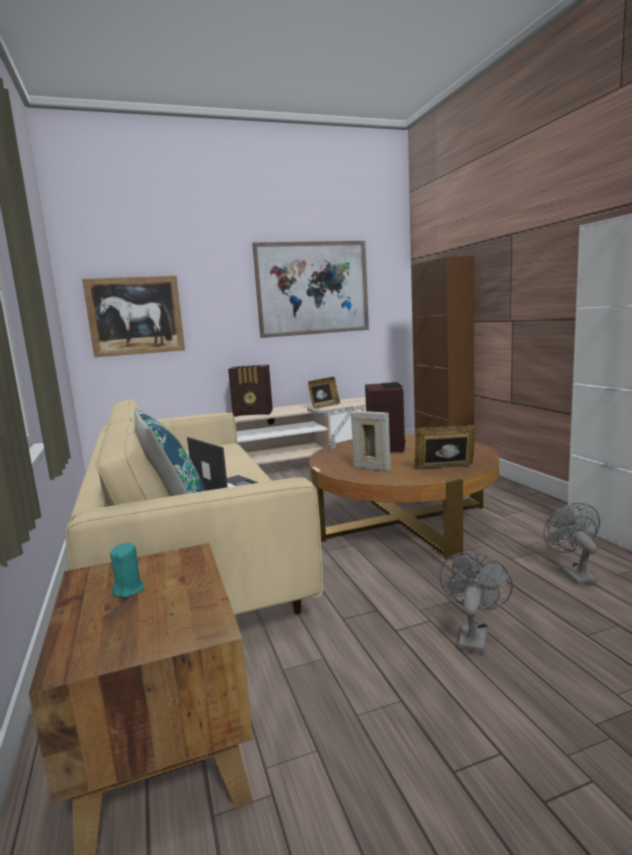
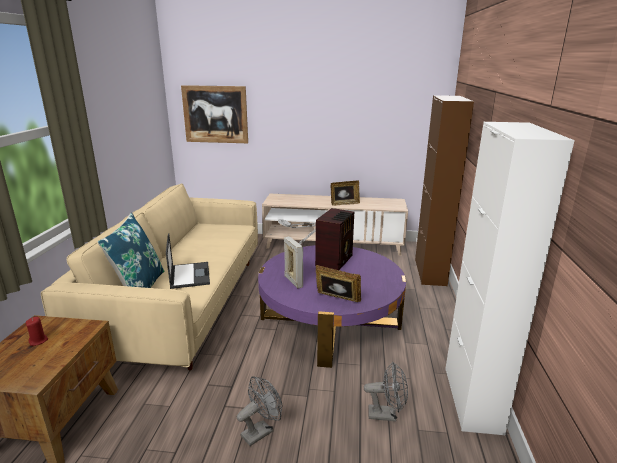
camera: 25 degrees right, 10 degrees up
turquoise candle [110,543,144,598] -> red candle [26,317,48,346]
radio [228,365,273,417] -> none
picture [252,241,369,338] -> none
brown coffee table [309,434,499,560] -> purple coffee table [258,245,406,368]
grey fan [543,503,600,585] -> grey fan turned 75 degrees clockwise [364,362,408,422]

